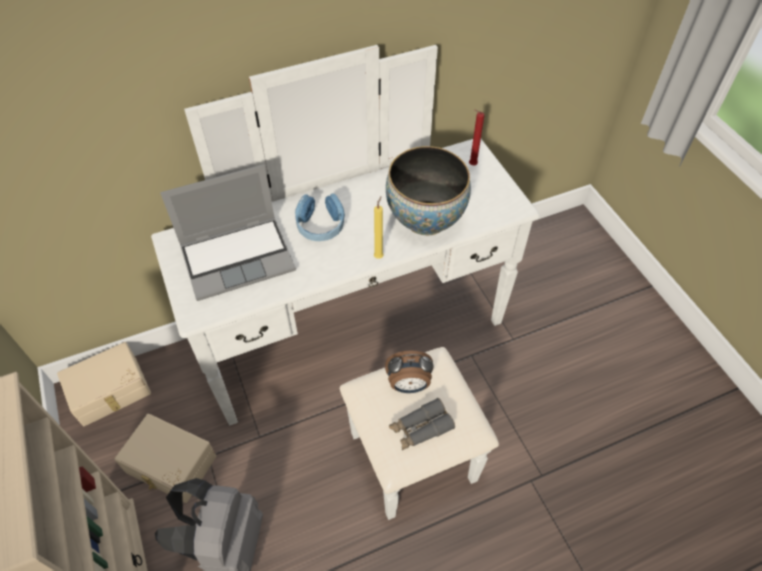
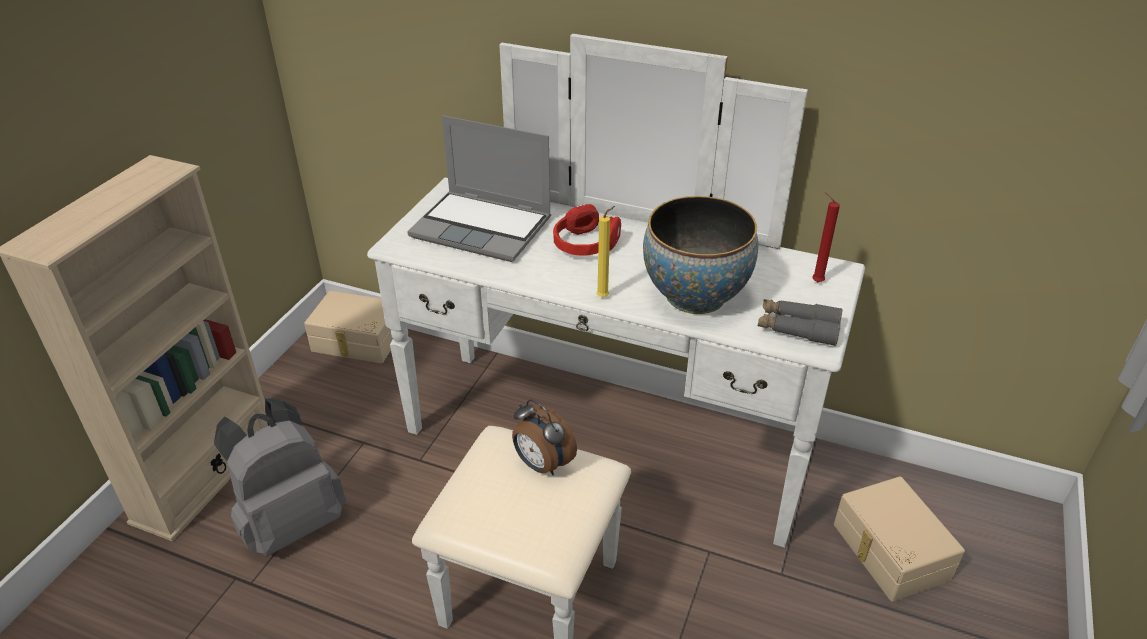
camera: 45 degrees right, 15 degrees down
beige storage box [115,414,216,503] -> beige storage box moved to [834,476,965,602]
blue headphones [295,193,345,241] -> red headphones [553,204,621,256]
grey binoculars [389,398,455,450] -> grey binoculars moved to [758,299,843,346]

